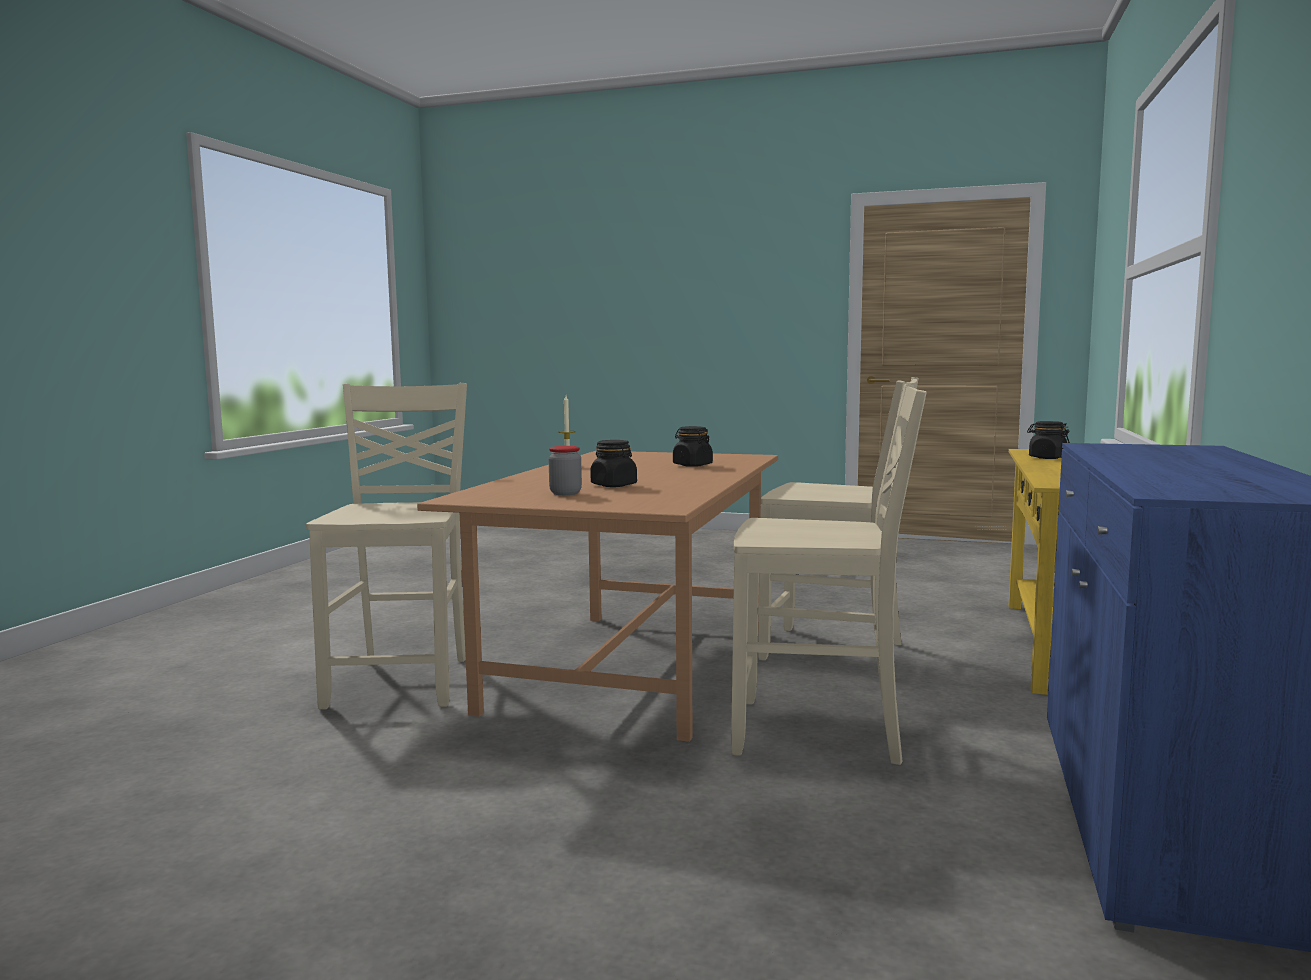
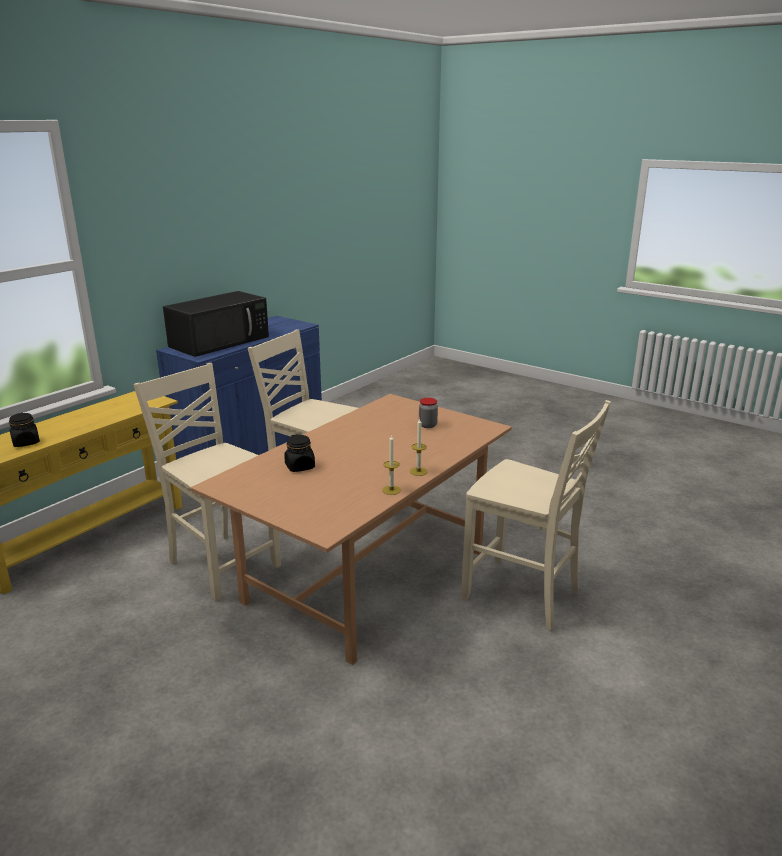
camera: 160 degrees left, 15 degrees up
beige chair [306,383,467,709] -> beige chair turned 75 degrees counterclockwise [461,400,611,631]
black jar [590,440,637,487] -> none
none -> black microwave [163,291,269,357]
none -> candle [410,418,428,476]

